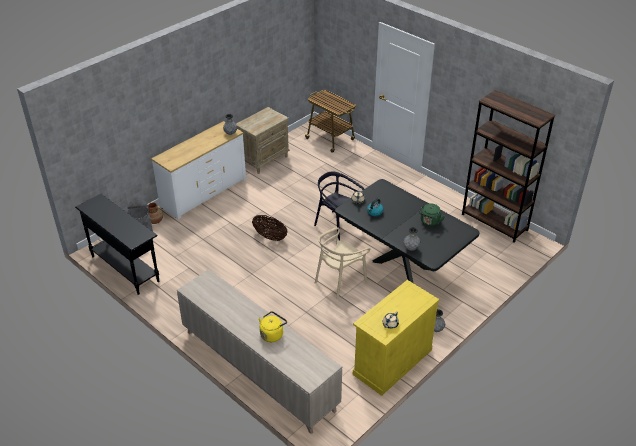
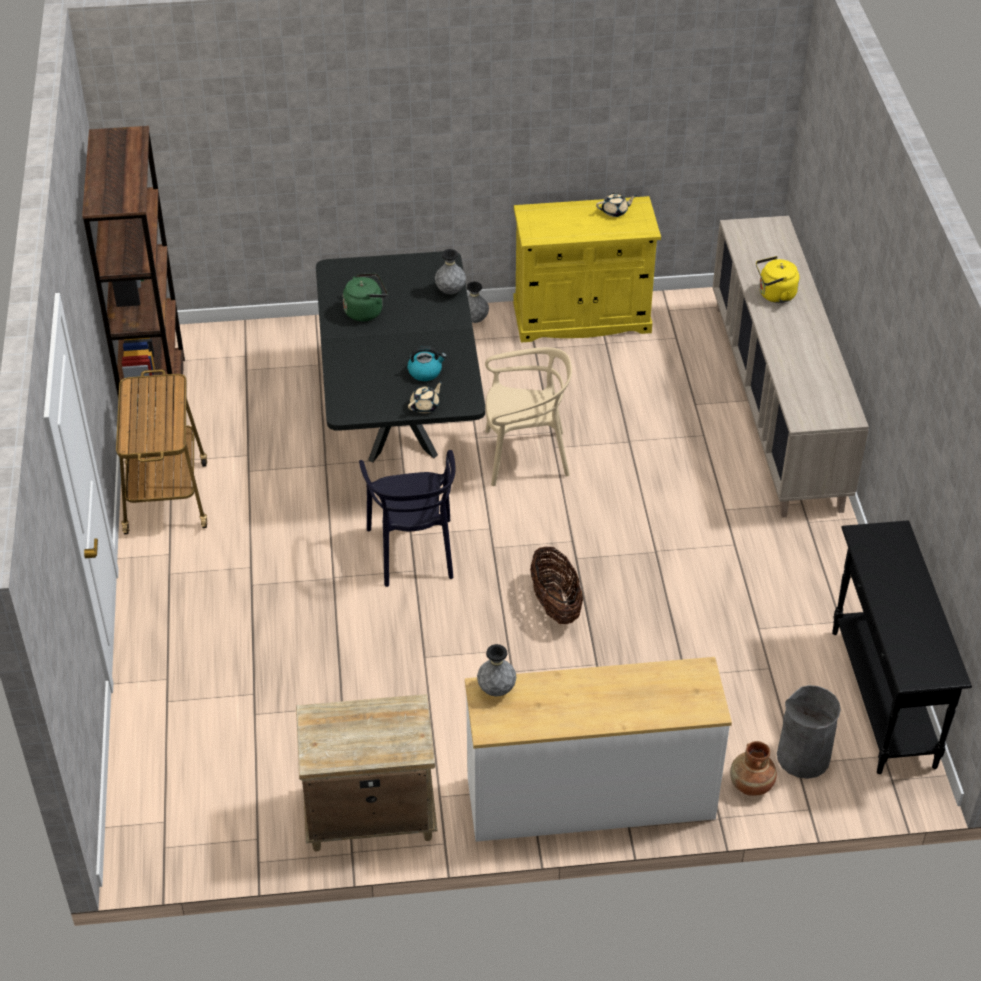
camera: 140 degrees left, 5 degrees up
cart [304,90,356,153] -> cart moved to [116,369,208,534]

